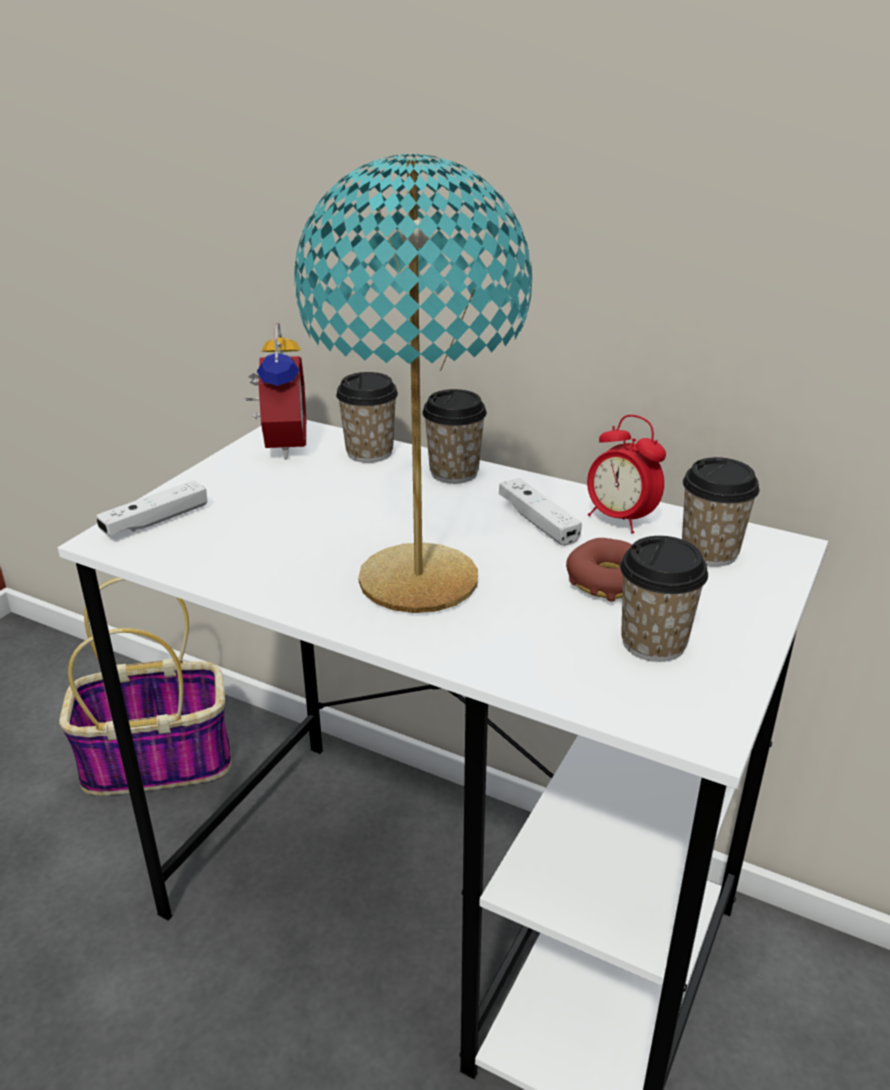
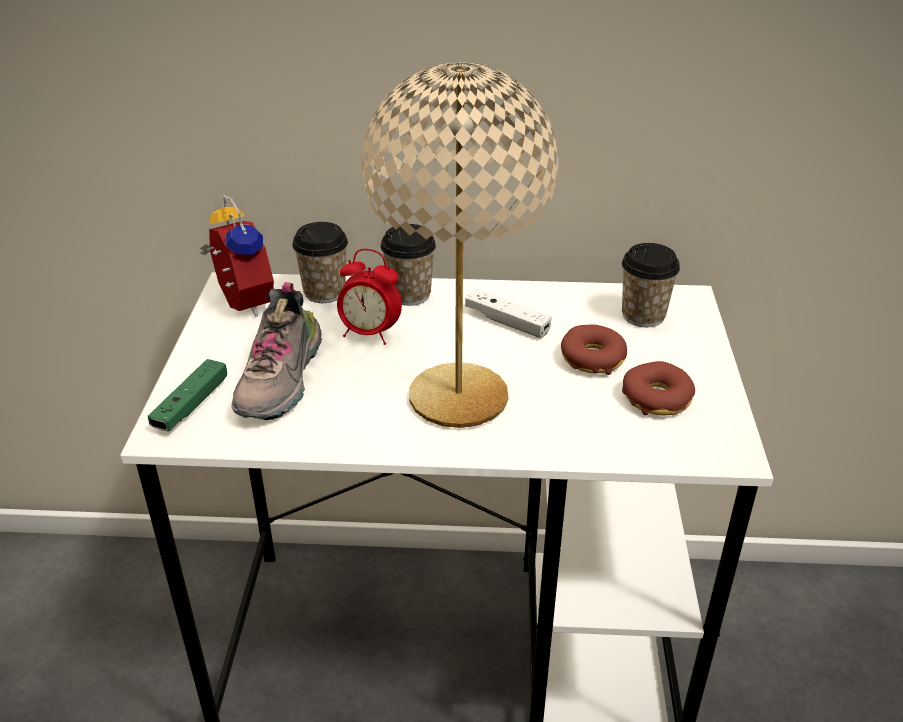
camera: 25 degrees left, 5 degrees up
basket [59,577,231,795] -> none
white game controller [96,480,207,536] -> green game controller [148,359,227,431]
turquoise table lamp [294,154,532,613] -> beige table lamp [362,62,558,428]
alarm clock [587,415,666,534] -> alarm clock moved to [337,249,402,345]
cup [620,536,708,662] -> donut [622,361,695,415]
none -> shoe [232,282,322,420]

